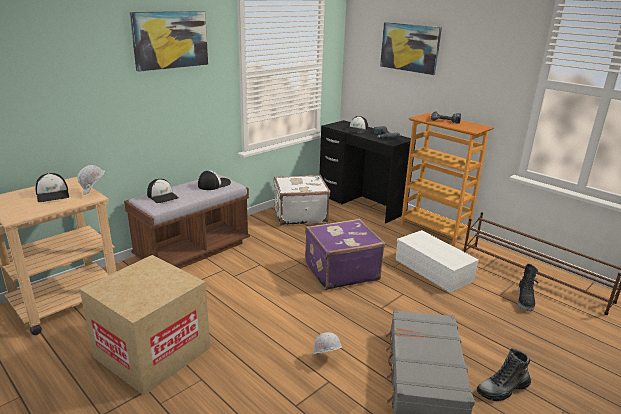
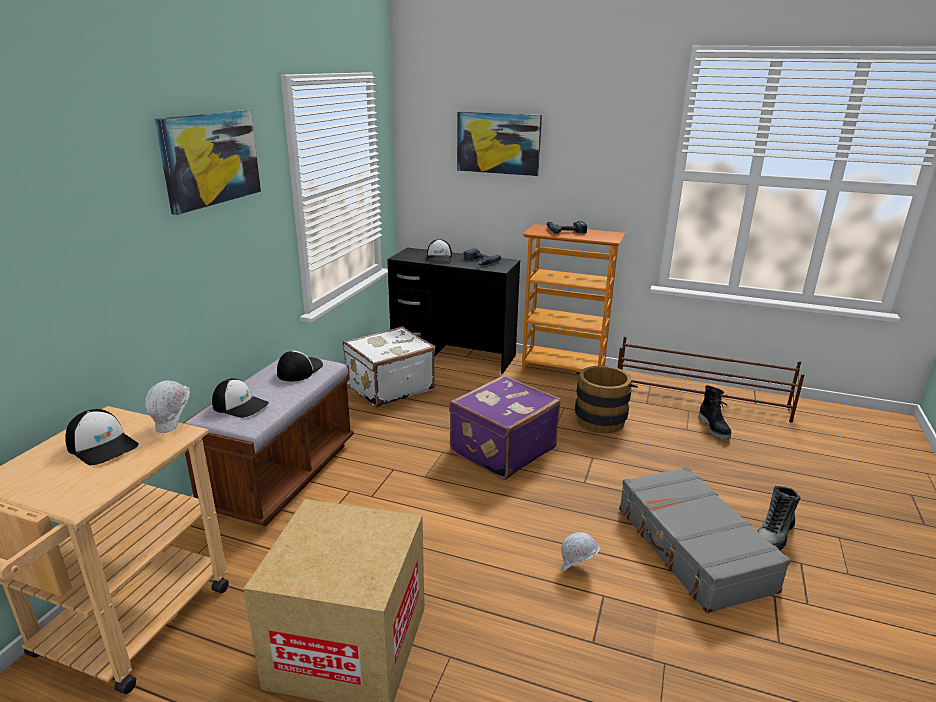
camera: 25 degrees left, 0 degrees up
white storage box [395,230,479,293] -> brown bucket [575,365,638,433]

